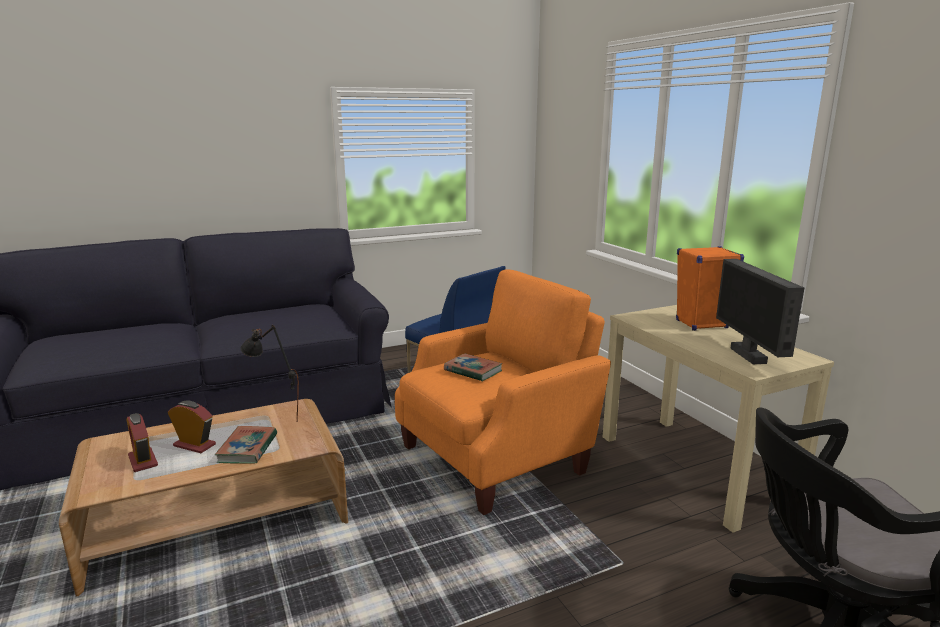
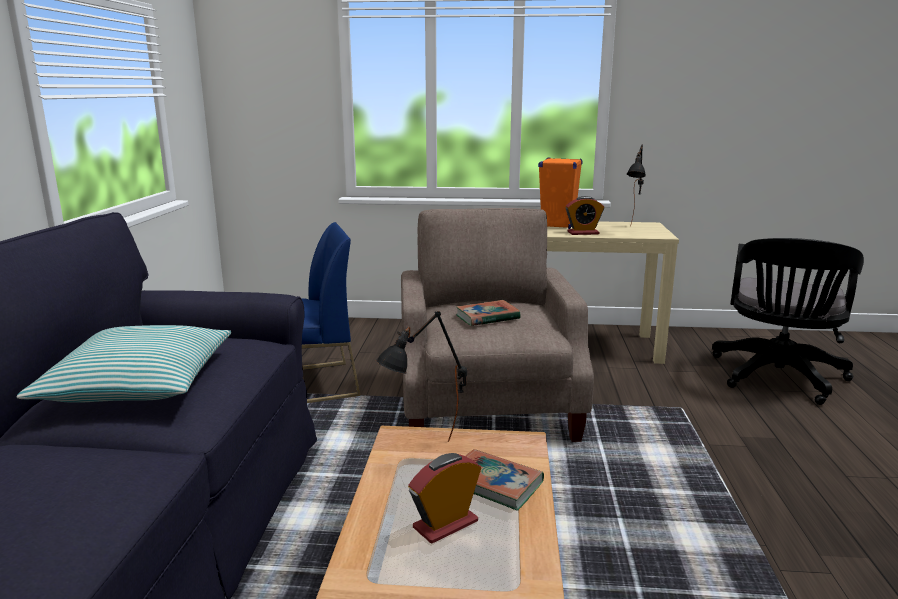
camera: 60 degrees left, 0 degrees up
alarm clock [126,413,158,472] -> alarm clock moved to [566,196,604,235]
orange armchair [395,269,611,515] -> beige armchair [401,208,594,442]
monitor [716,259,804,364] -> black table lamp [627,144,646,227]
none -> pillow [16,325,231,403]

